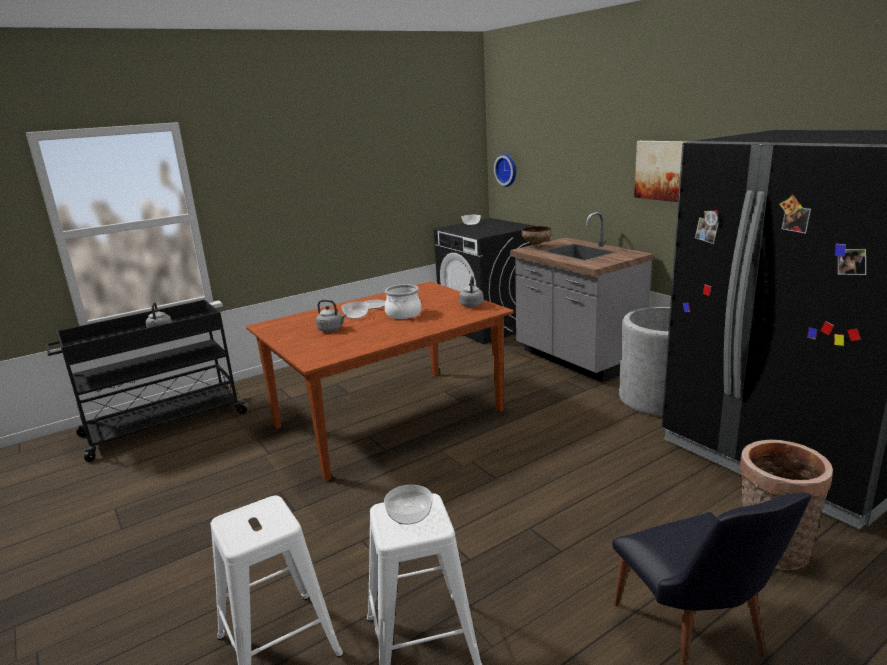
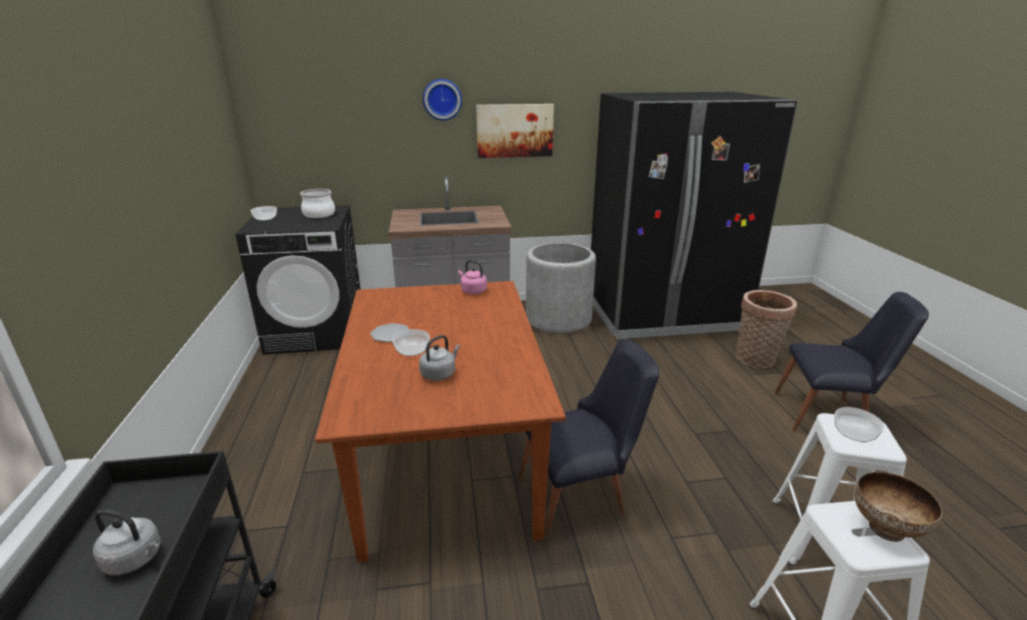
camera: 65 degrees left, 5 degrees up
cooking pot [385,284,422,319] -> cooking pot moved to [300,189,335,218]
grey kettle [460,276,484,307] -> pink kettle [458,260,487,294]
wall clock [494,154,516,187] -> wall clock moved to [423,79,462,121]
bowl [521,226,552,248] -> bowl moved to [854,472,942,542]
none -> black chair [518,339,659,538]

